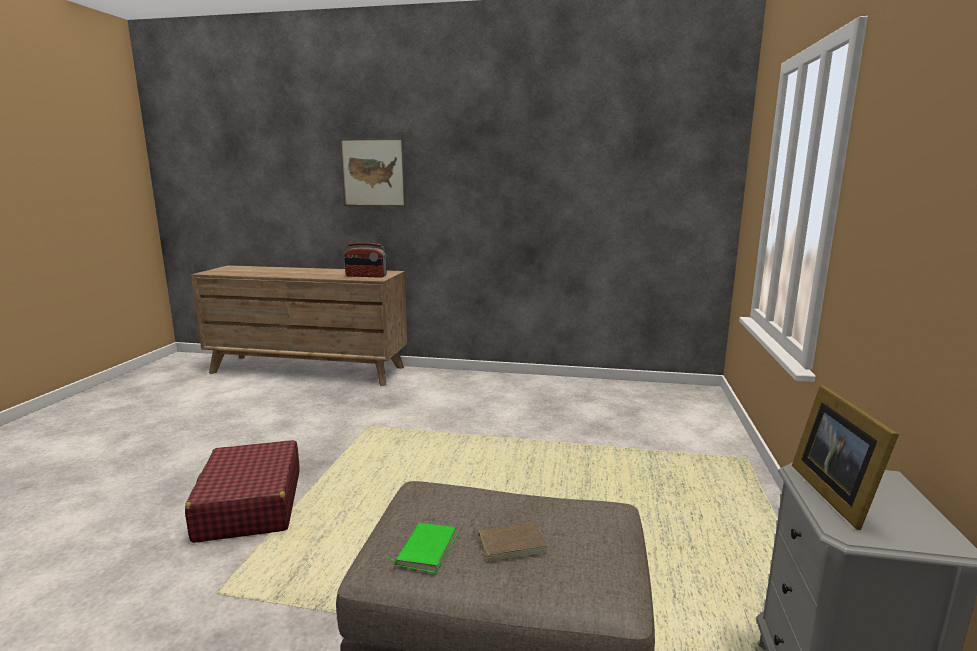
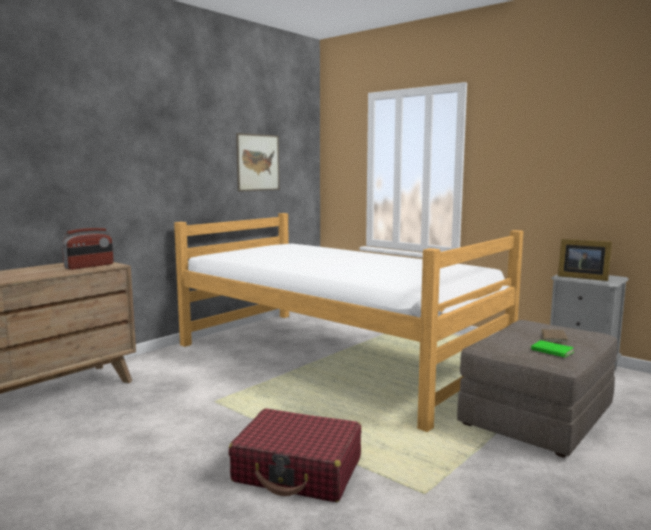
camera: 60 degrees left, 5 degrees down
picture [339,138,406,207] -> picture moved to [236,133,280,192]
none -> bed [174,213,523,432]

